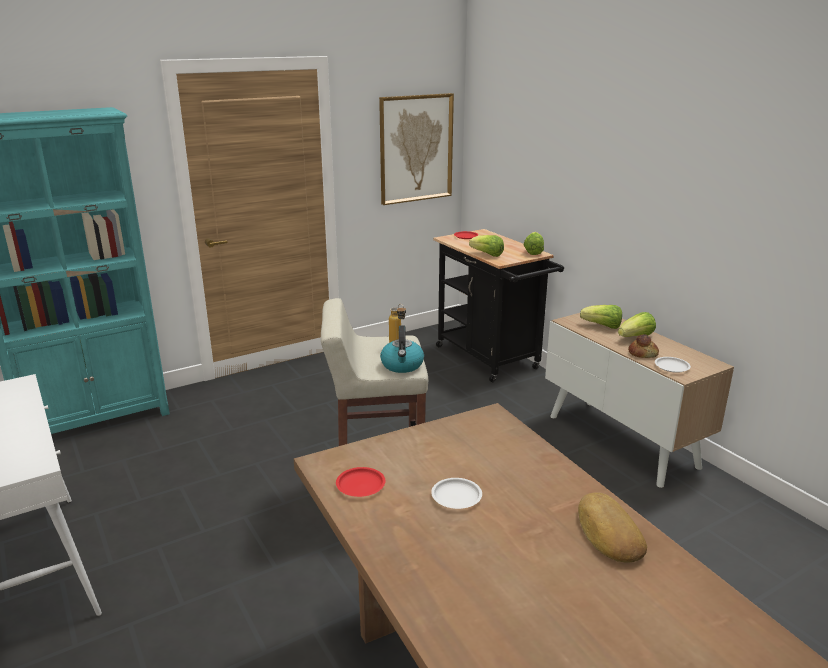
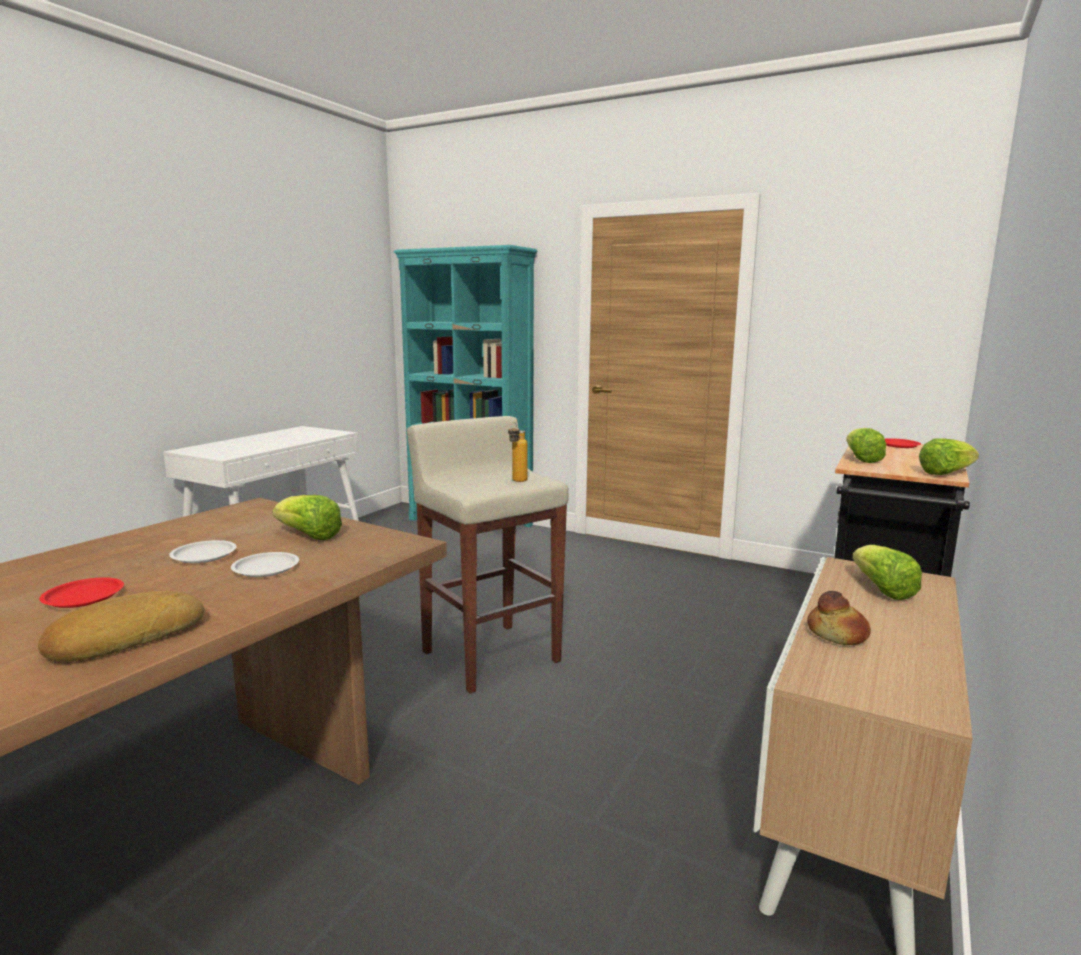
camera: 60 degrees right, 10 degrees down
red plate [336,467,386,497] -> red plate moved to [39,577,124,608]
picture [379,93,454,205] -> none
kettle [380,325,424,373] -> none
lettuce [618,312,656,337] -> lettuce moved to [272,495,342,540]
white plate [655,357,691,373] -> white plate moved to [231,552,299,577]

